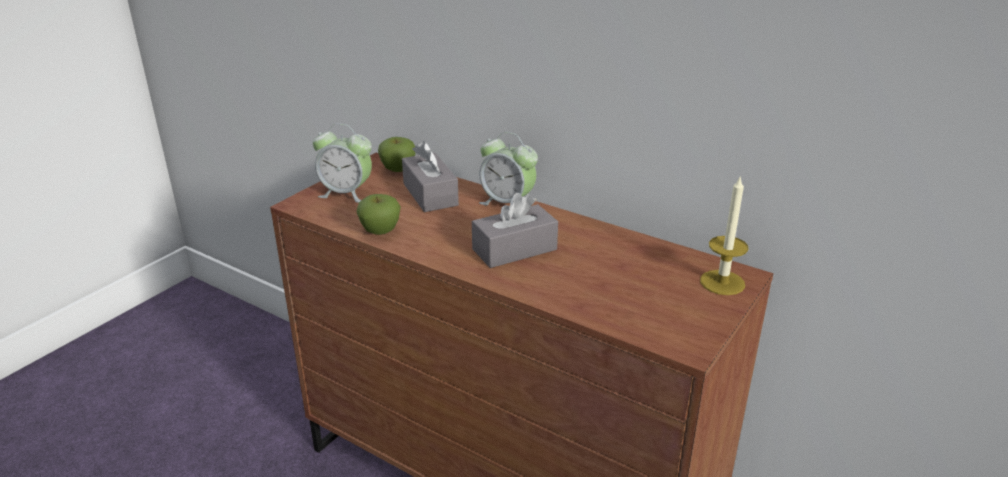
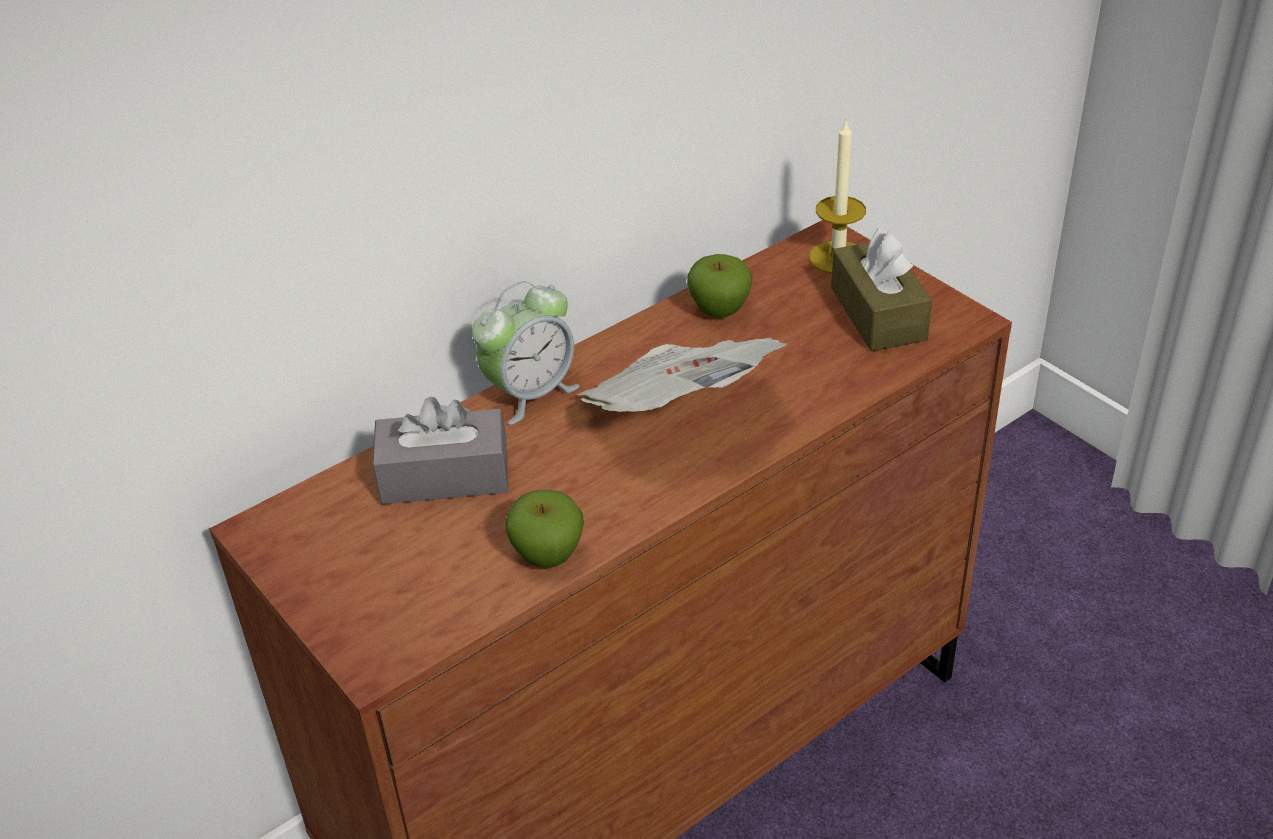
camera: 70 degrees left, 10 degrees up
alarm clock [313,123,372,203] -> none
apple [378,137,416,172] -> apple moved to [687,254,752,318]
grey tissue box [472,193,558,268] -> newspaper [577,338,787,412]
none -> brown tissue box [831,228,932,351]

